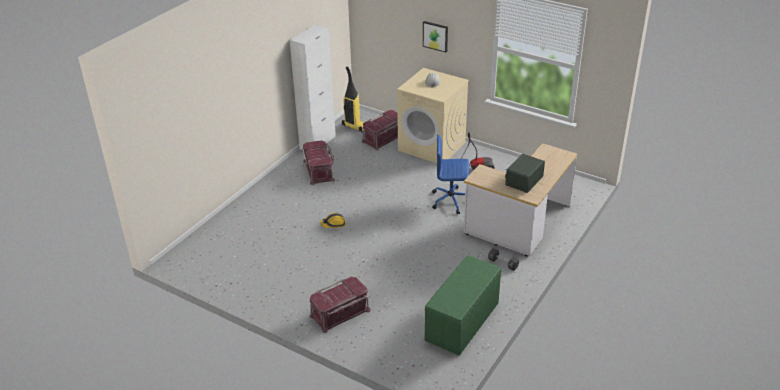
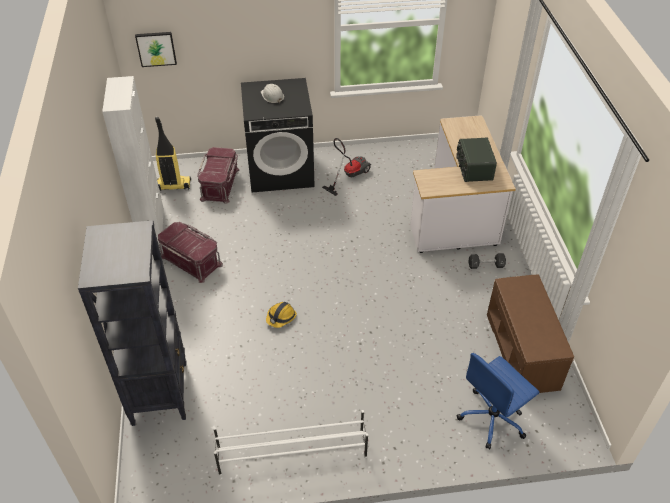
camera: 40 degrees left, 10 degrees up
red storage box [309,277,371,333] -> none
beige washing machine [397,68,469,163] -> black washing machine [241,78,315,192]
picture [423,21,448,52] -> picture moved to [135,32,177,67]
green bench [425,255,501,356] -> brown bench [487,274,574,393]
blue office chair [432,135,469,214] -> blue office chair moved to [456,353,539,449]
none -> black bookcase [78,220,186,426]
none -> white shoe rack [213,410,368,476]

